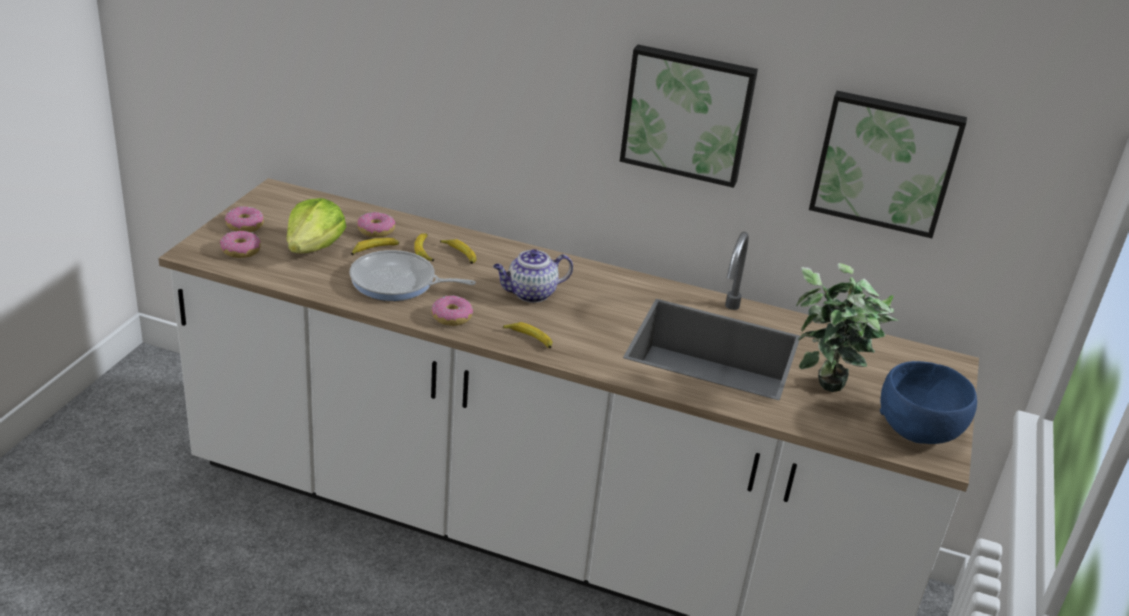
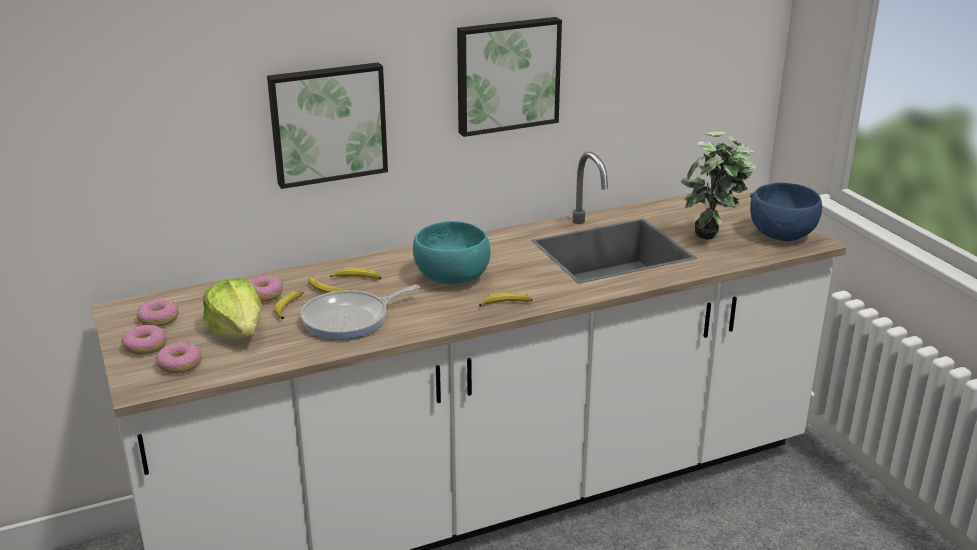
camera: 40 degrees left, 5 degrees down
donut [431,295,473,326] -> donut moved to [137,299,179,327]
teapot [493,249,573,303] -> turquoise bowl [413,221,491,285]
picture [809,91,967,238] -> picture moved to [267,62,388,189]

